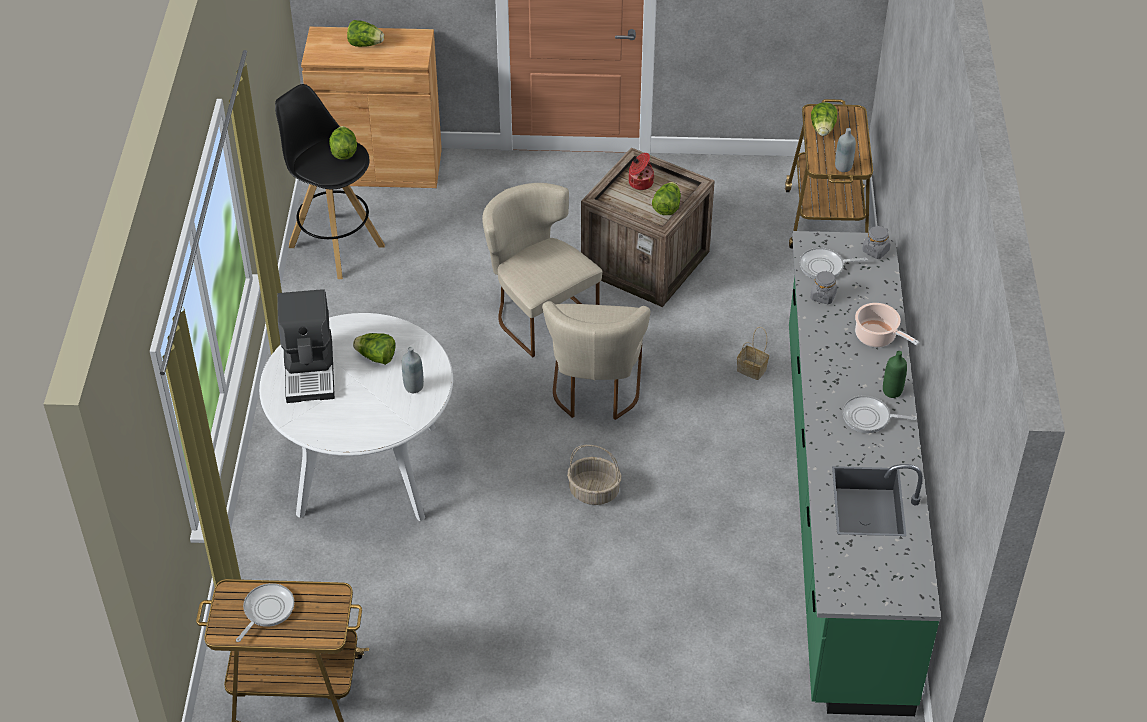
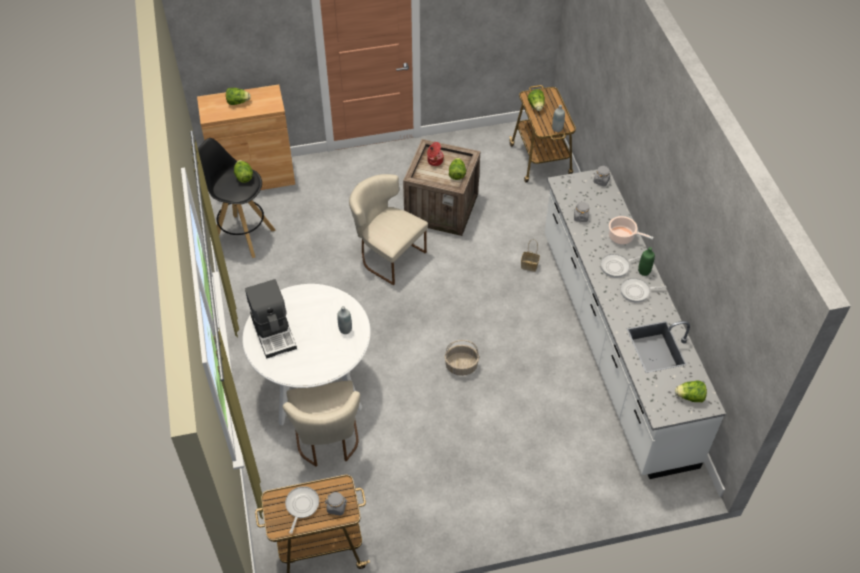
camera: 15 degrees left, 5 degrees up
lettuce [353,333,395,365] -> lettuce moved to [675,381,707,402]
beige chair [542,301,650,420] -> beige chair moved to [283,381,360,467]
green counter [789,231,941,716] -> white counter [545,170,726,479]
frying pan [799,248,867,279] -> frying pan moved to [600,254,642,277]
none -> grey jar [325,492,347,516]

